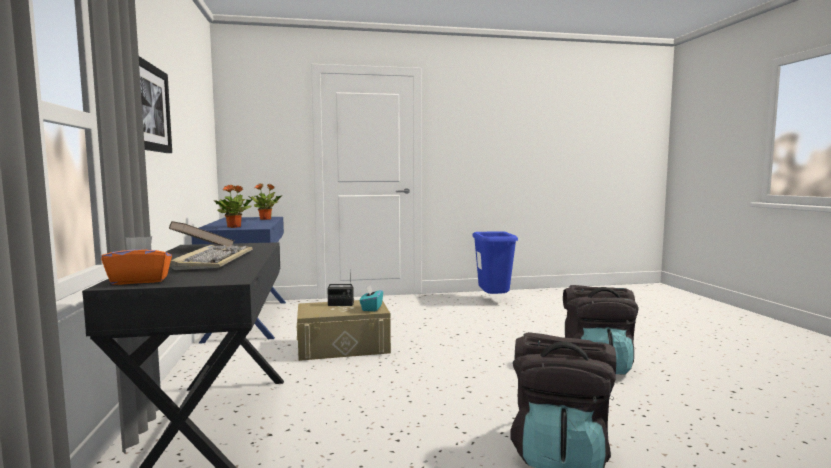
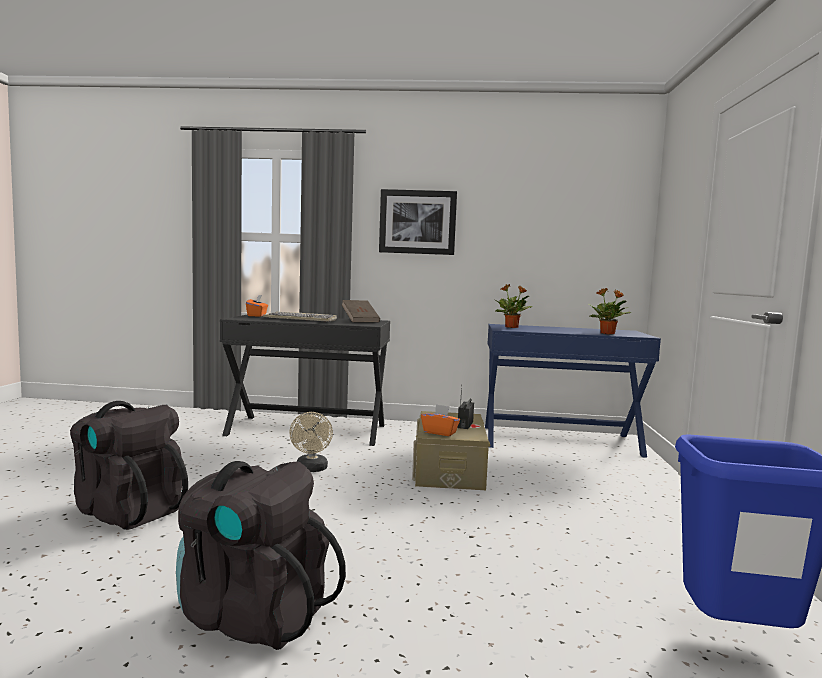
camera: 105 degrees right, 0 degrees up
turquoise tissue box [360,285,383,311] -> orange tissue box [421,404,460,436]
none -> beige fan [289,412,333,472]

